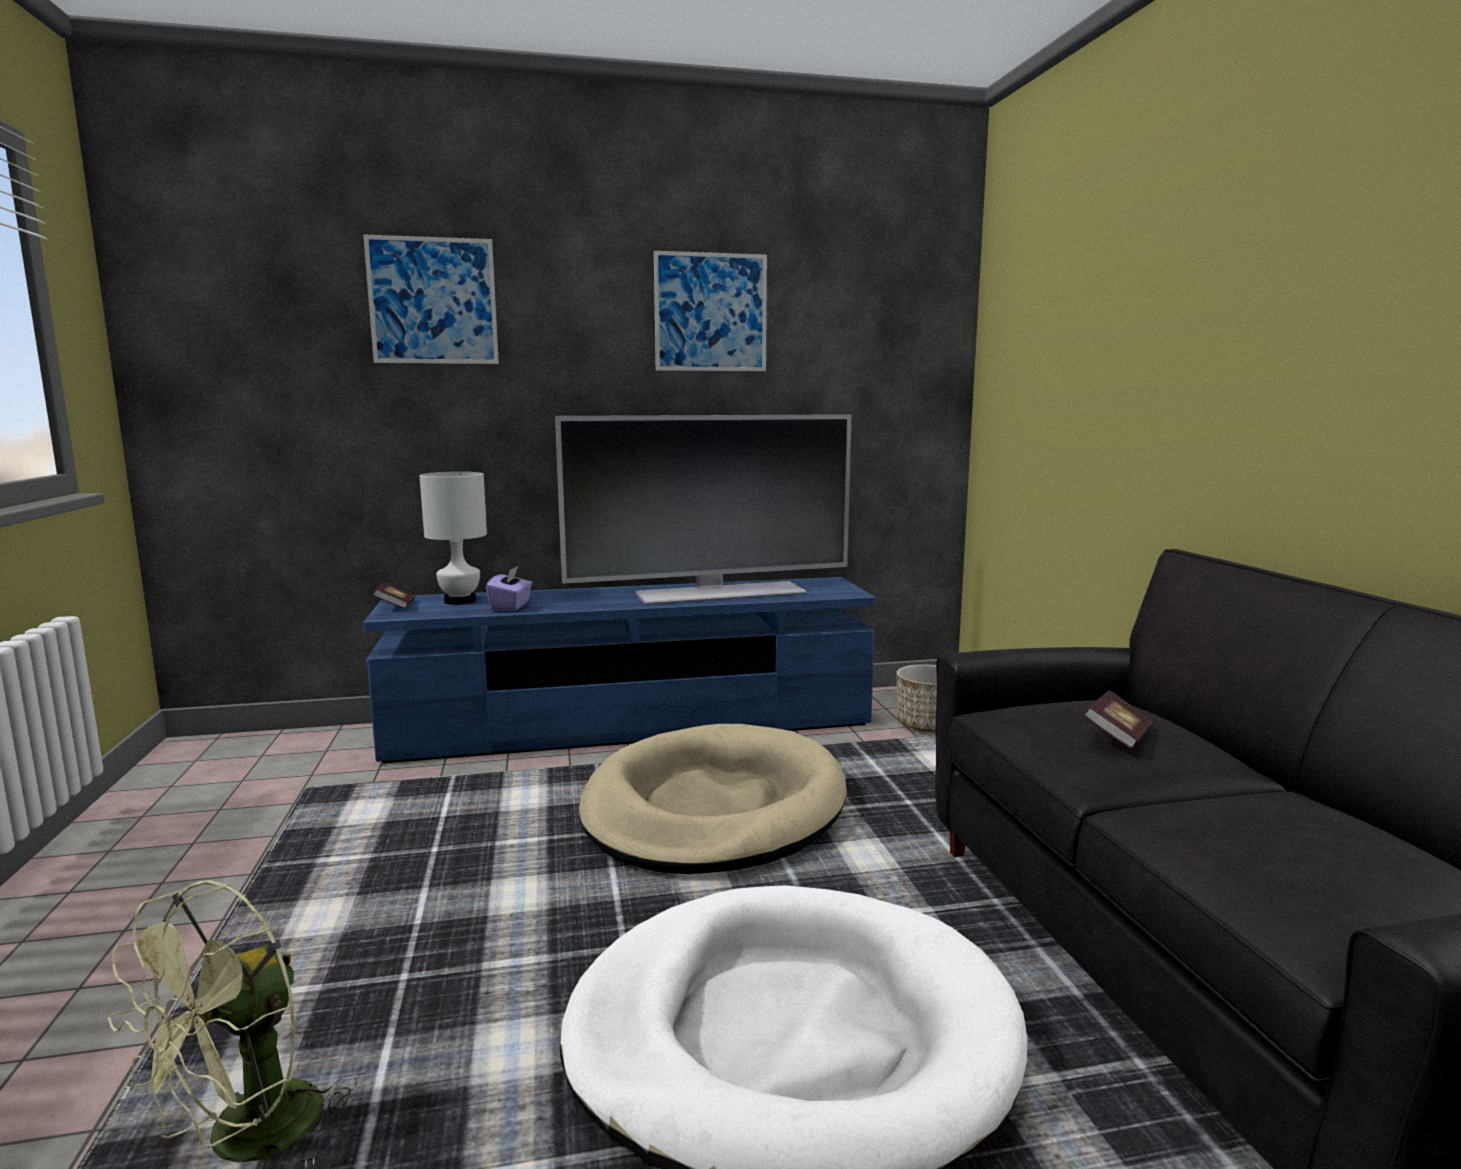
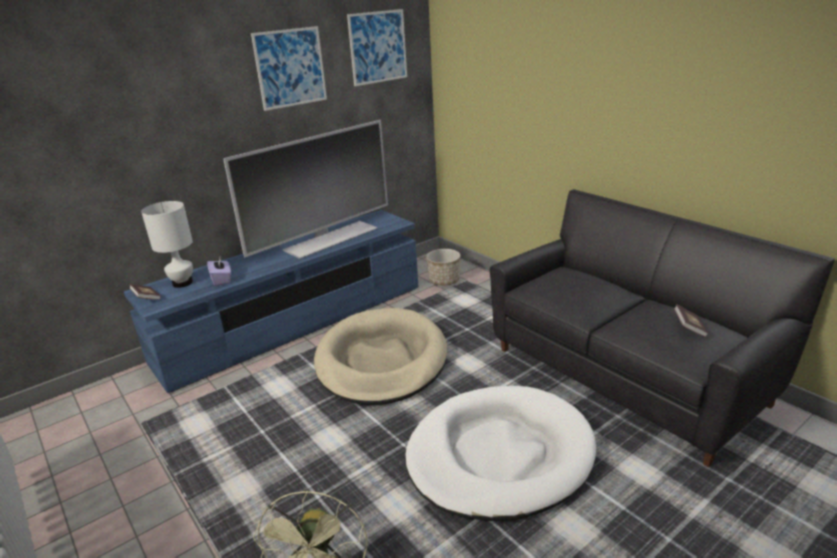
camera: 25 degrees left, 15 degrees up
picture [363,234,499,364] -> picture moved to [347,9,407,86]
book [1084,690,1153,749] -> book moved to [674,304,708,337]

